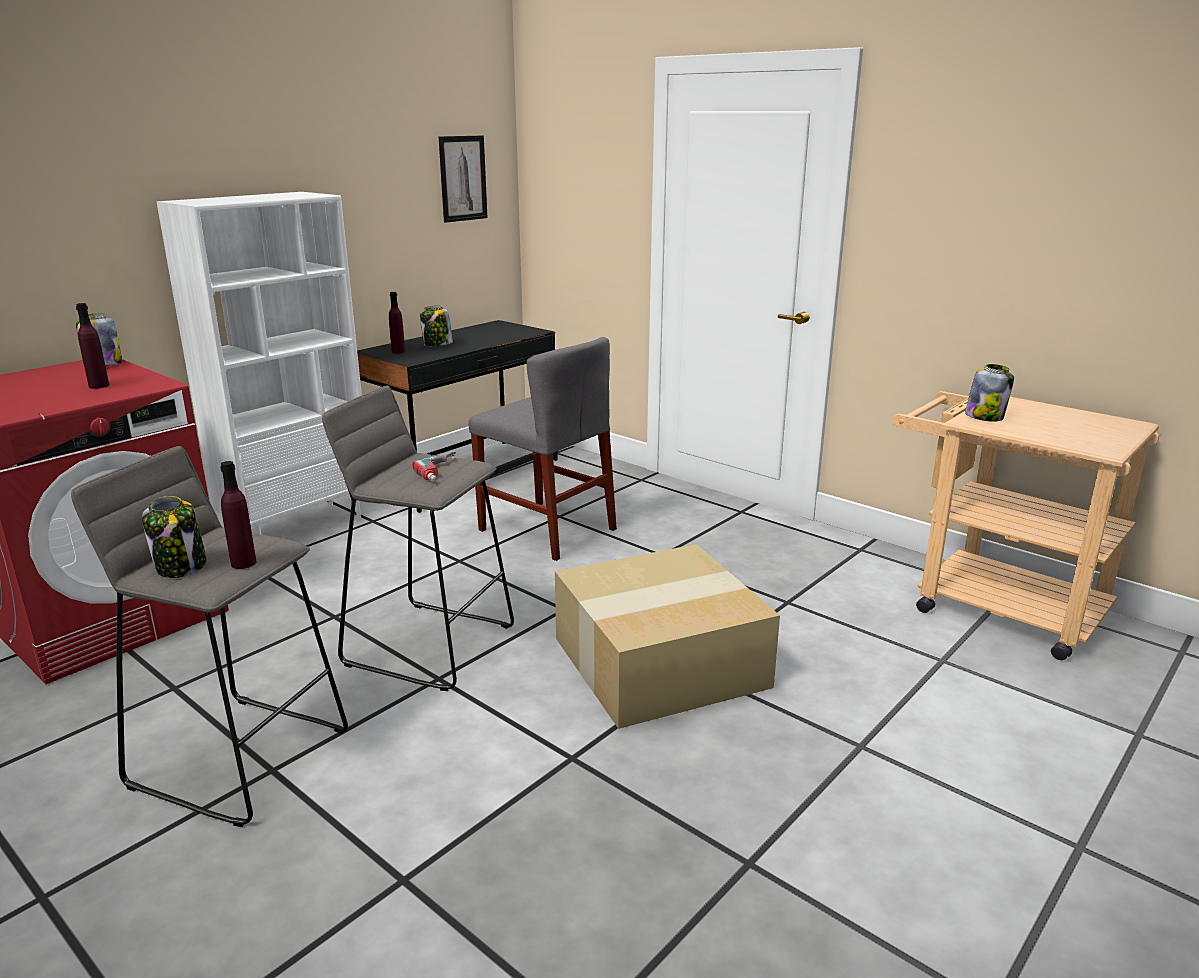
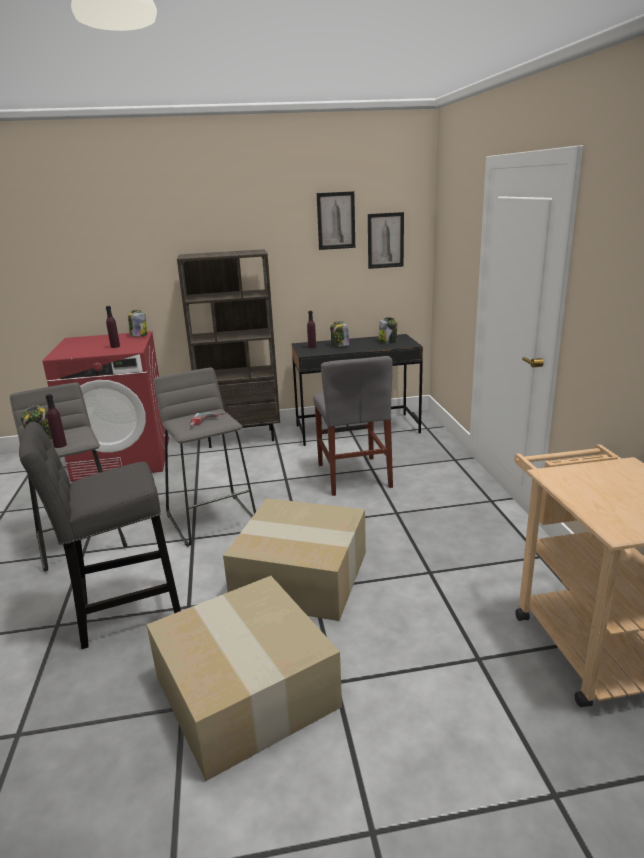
camera: 40 degrees right, 0 degrees up
white bookcase [156,192,362,535] -> brown bookcase [177,249,280,448]
jar [965,364,1014,422] -> jar moved to [378,317,397,343]
none -> grey stool [19,422,181,649]
none -> cardboard box [147,576,342,781]
none -> picture [317,191,355,250]

